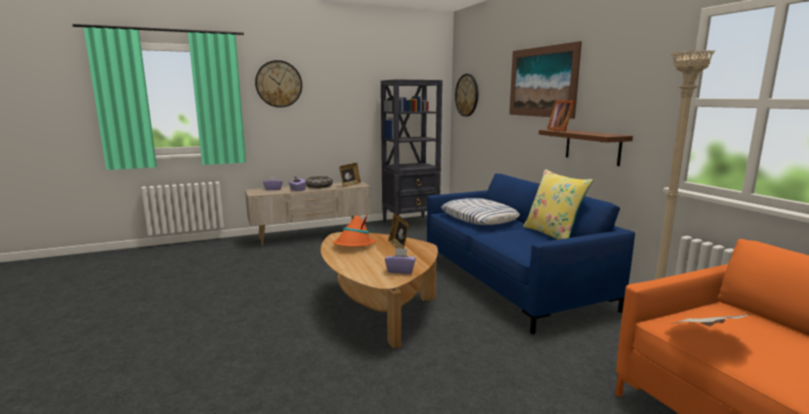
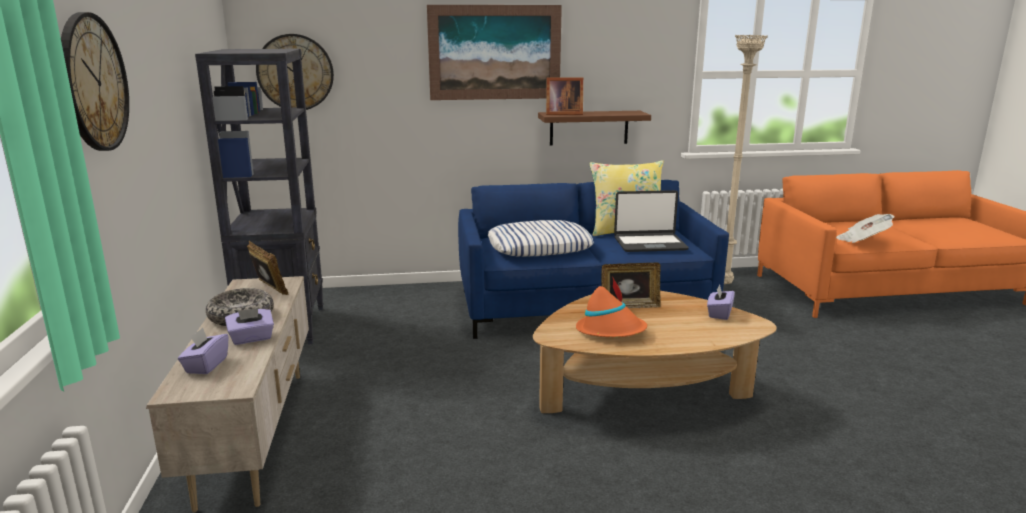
camera: 75 degrees left, 5 degrees up
none -> laptop [614,190,689,252]

